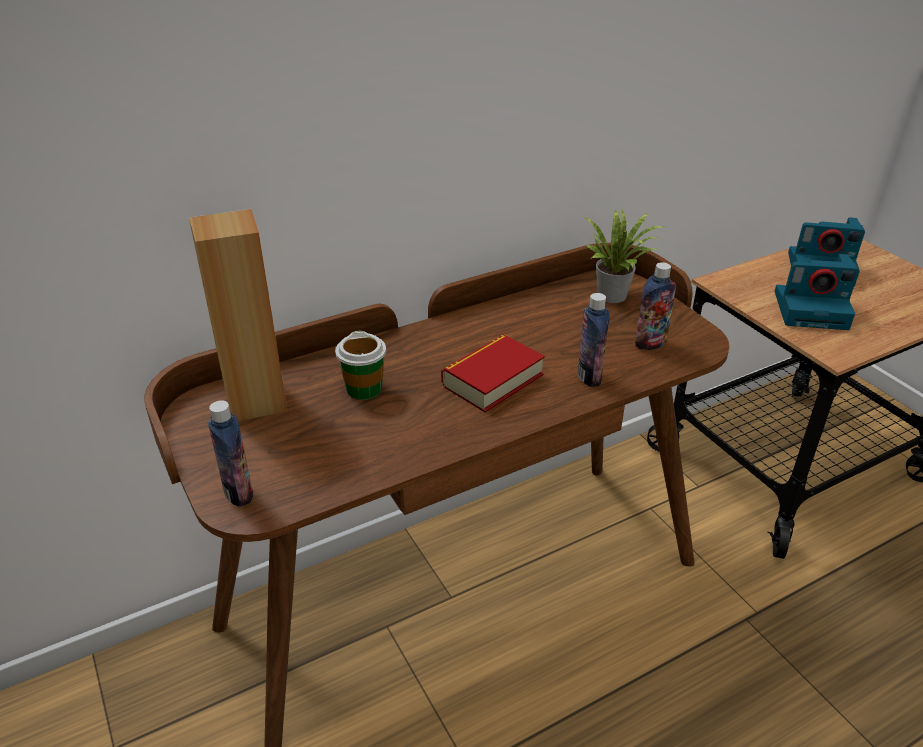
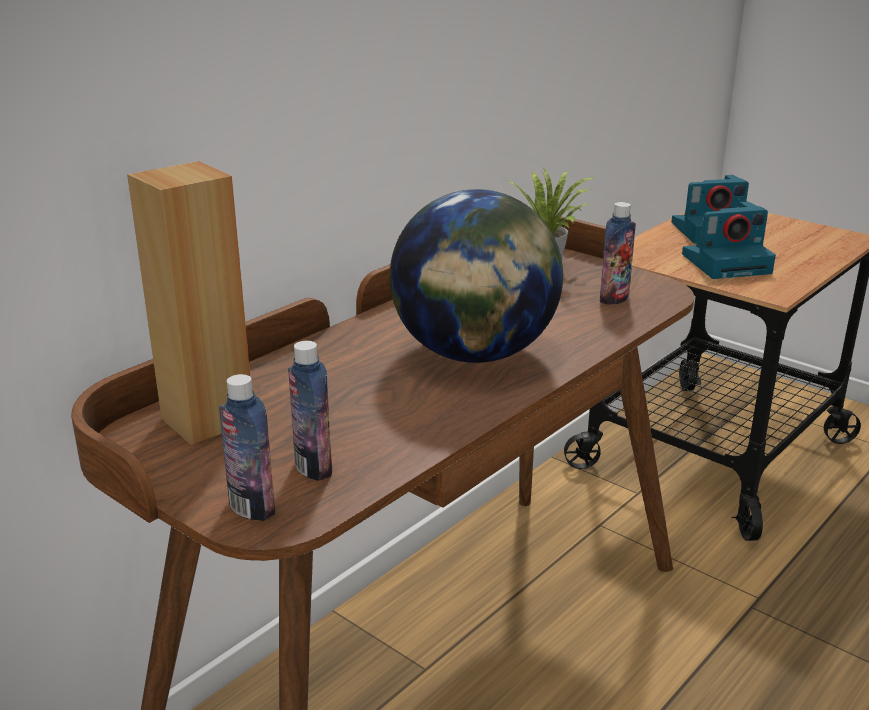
camera: 20 degrees left, 10 degrees down
cup [335,331,386,400] -> none
book [441,334,545,412] -> globe [390,189,563,363]
bottle [577,293,610,387] -> bottle moved to [288,341,332,481]

